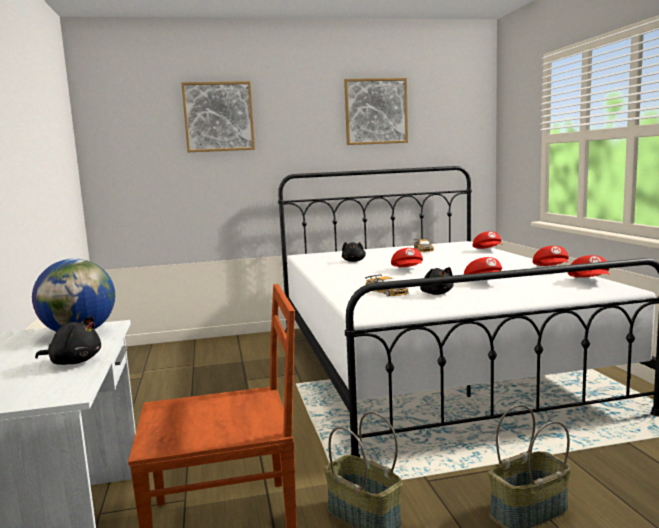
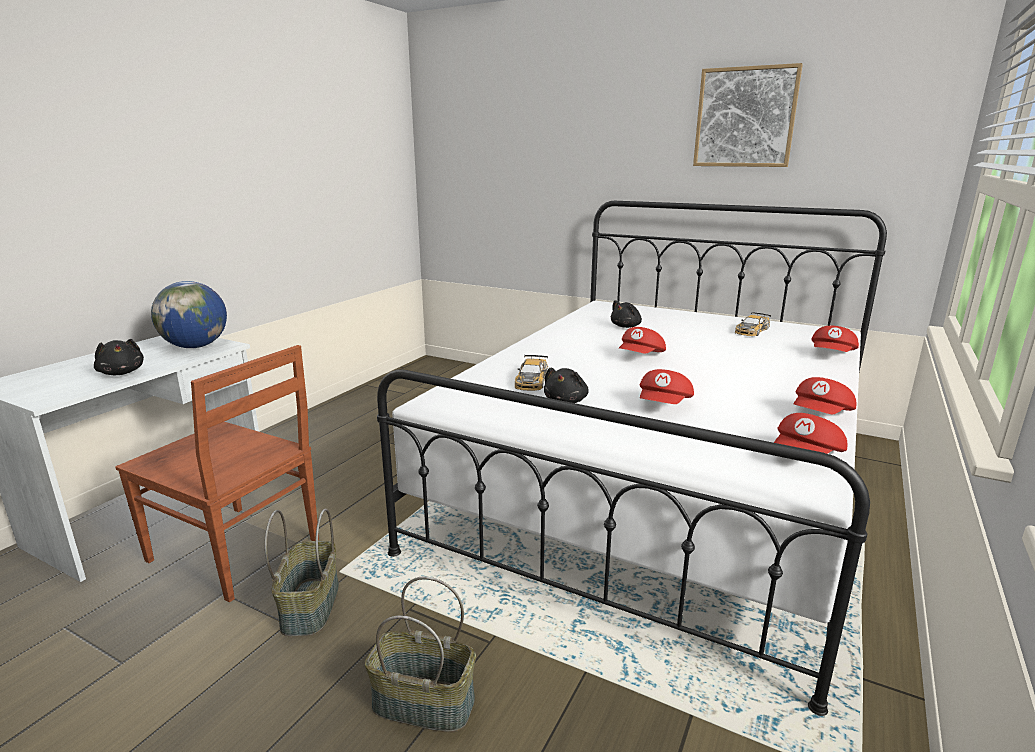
camera: 40 degrees right, 10 degrees up
picture [181,81,255,152] -> none

